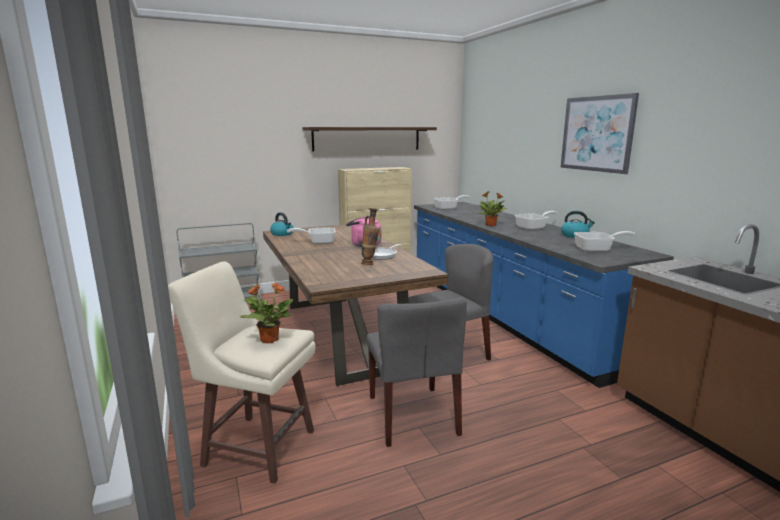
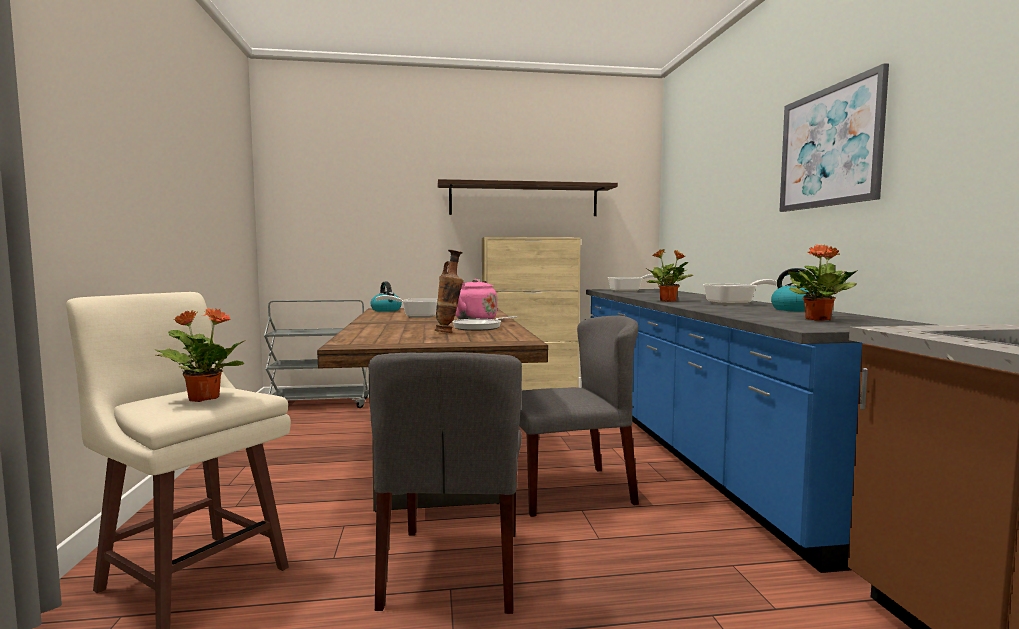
camera: 15 degrees right, 10 degrees down
frying pan [574,231,636,252] -> potted plant [788,244,858,321]

